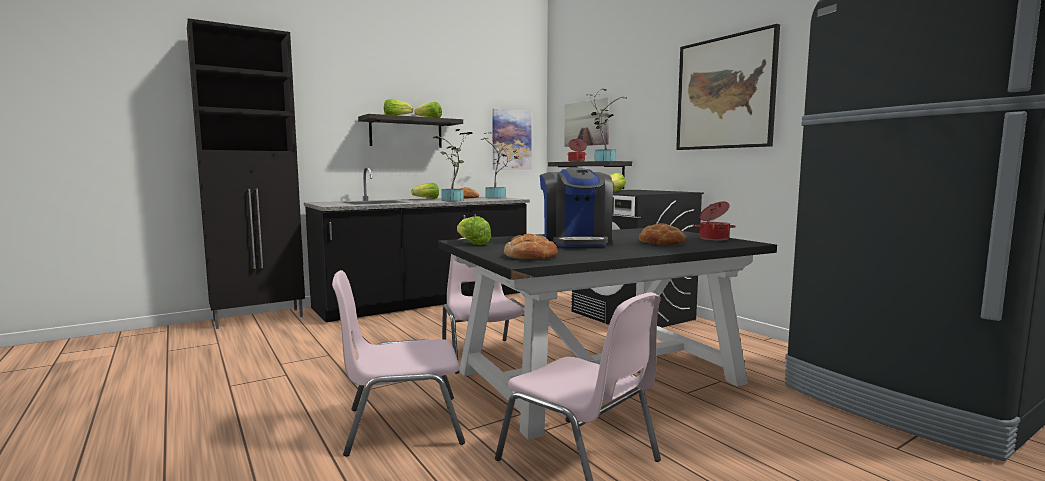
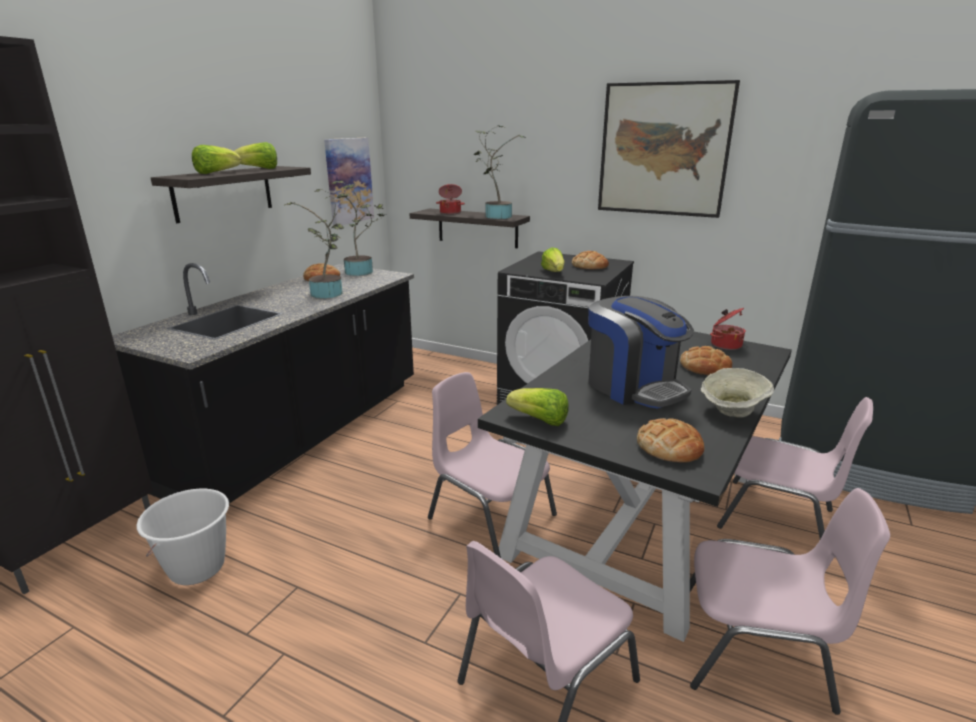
camera: 30 degrees left, 15 degrees up
lettuce [411,183,439,199] -> none
picture [564,97,609,147] -> none
none -> white bucket [137,489,229,585]
none -> bread [572,251,609,269]
none -> beige bowl [701,368,774,418]
none -> pink chair [717,397,873,539]

